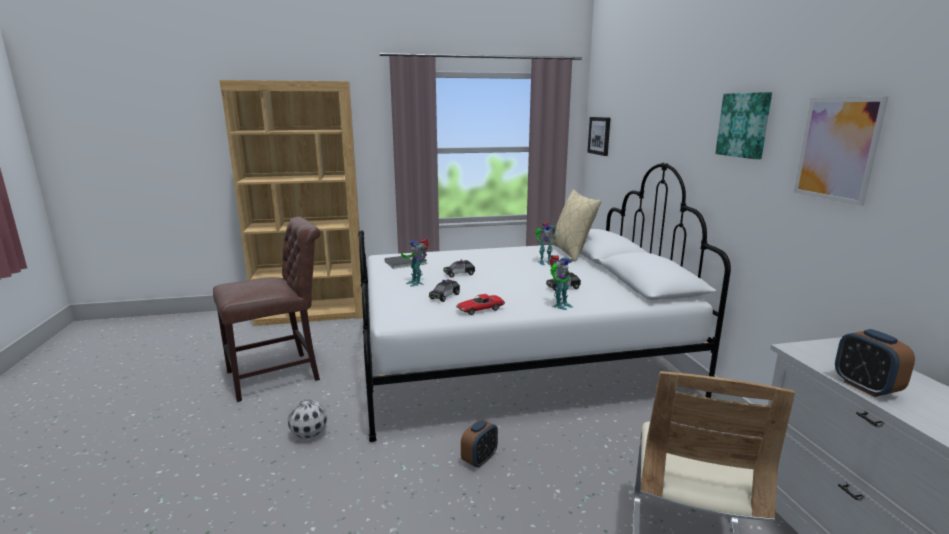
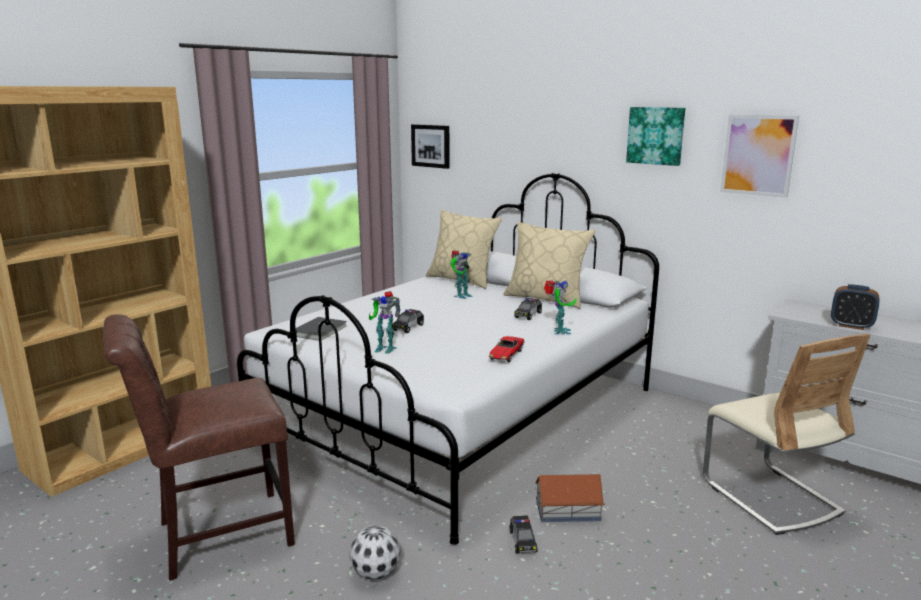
camera: 40 degrees left, 0 degrees up
brown chair [213,217,321,402] -> brown chair turned 135 degrees counterclockwise [103,314,295,581]
toy car [429,279,460,302] -> toy car moved to [509,515,538,554]
alarm clock [461,419,498,468] -> toy house [535,474,605,522]
none -> beige pillow [503,222,595,309]

